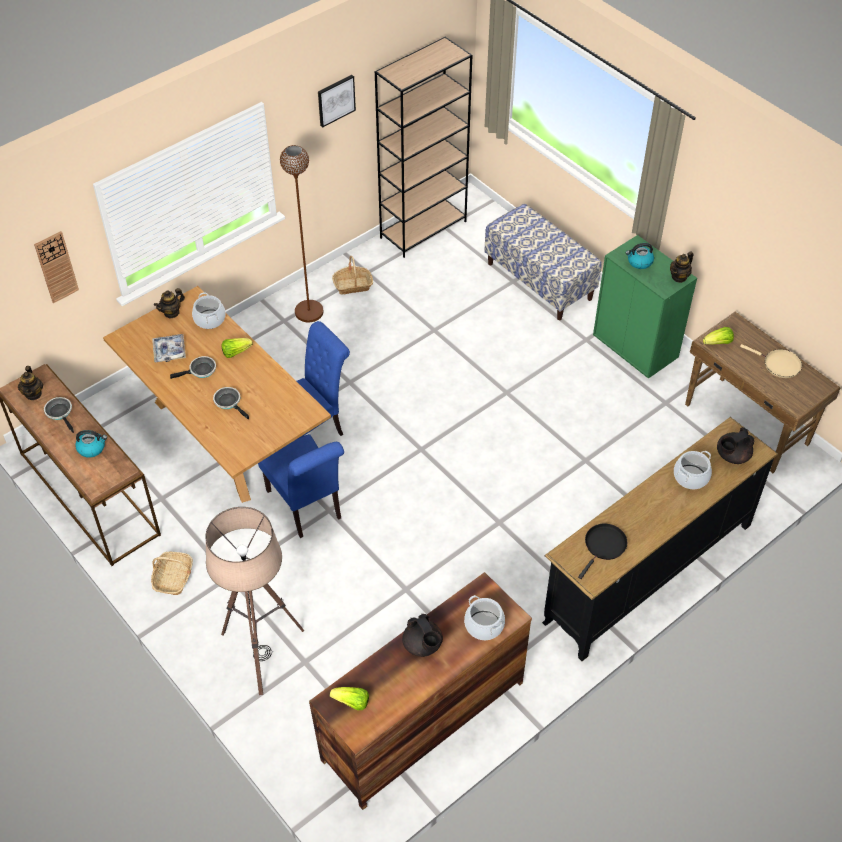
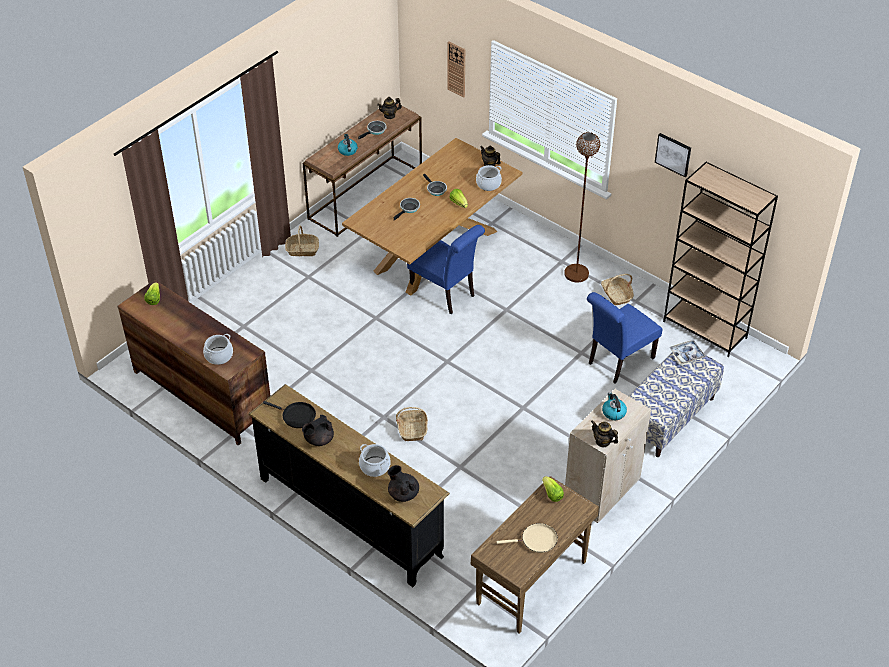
camera: 80 degrees right, 5 degrees down
tray [152,334,186,363] -> tray moved to [669,340,706,364]
floor lamp [205,507,304,695] -> none
blue chair [258,434,344,538] -> blue chair moved to [587,292,663,384]
black teapot [402,614,443,657] -> black teapot moved to [302,415,334,446]
green cabinet [593,235,697,379] -> beige cabinet [565,389,651,523]
beige frying pan [740,344,802,378] -> beige frying pan turned 120 degrees counterclockwise [496,523,558,553]
none -> basket [396,407,428,441]

